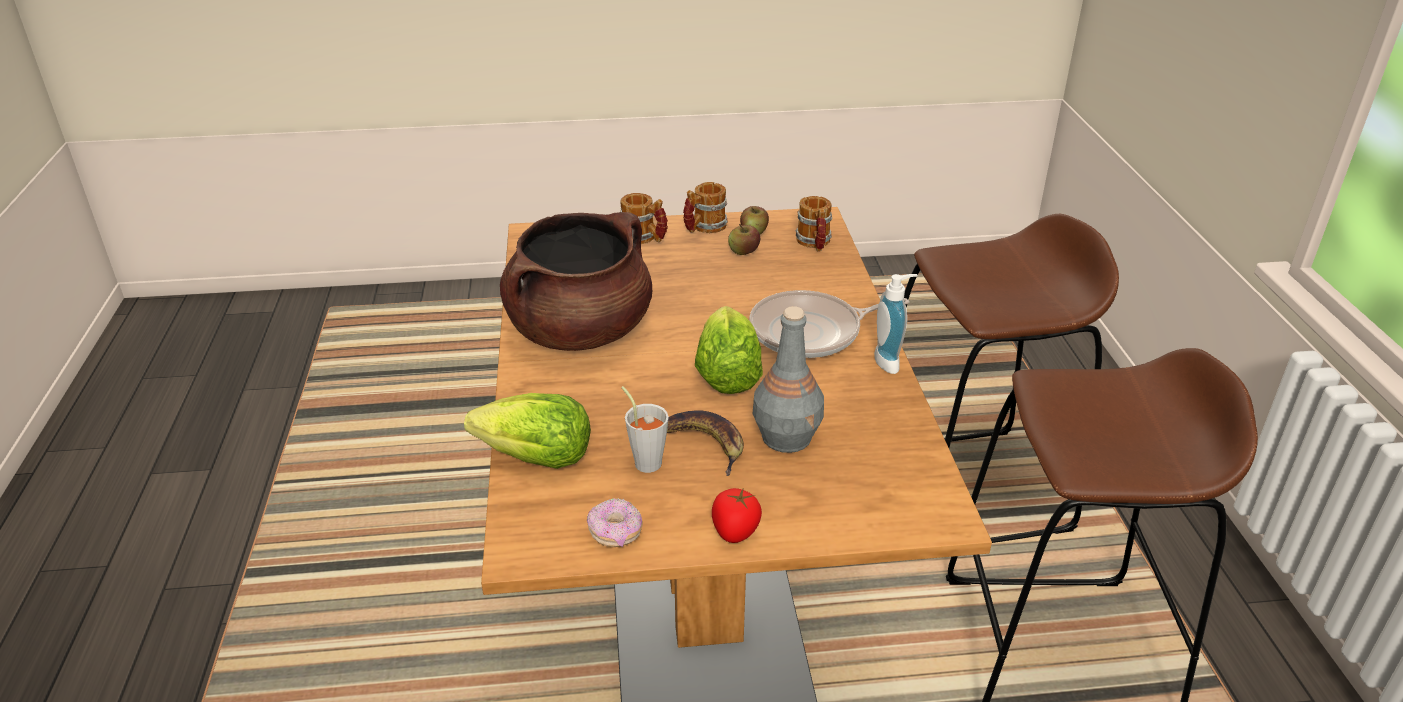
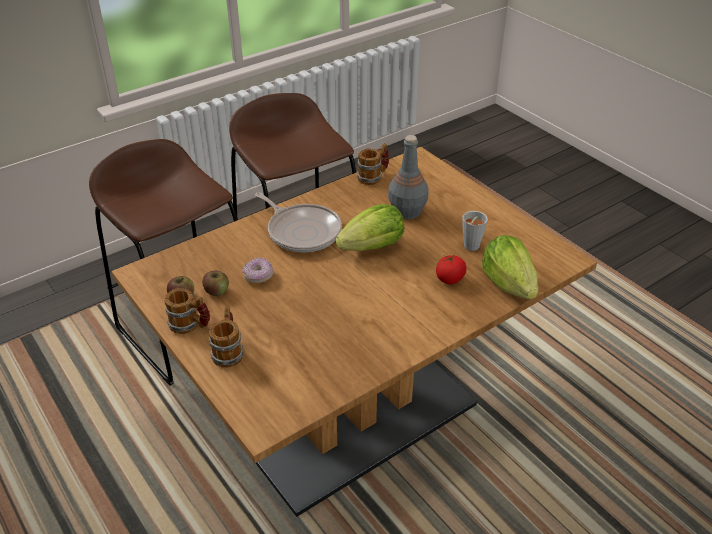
camera: 120 degrees left, 5 degrees up
brown cooking pot [500,212,652,351] -> none
donut [587,498,643,547] -> donut moved to [242,258,273,283]
banana [667,411,744,476] -> none
tomato [712,488,762,543] -> tomato moved to [436,255,466,284]
mug [796,196,832,251] -> mug moved to [357,143,389,185]
soap dispenser [874,274,917,374] -> none

